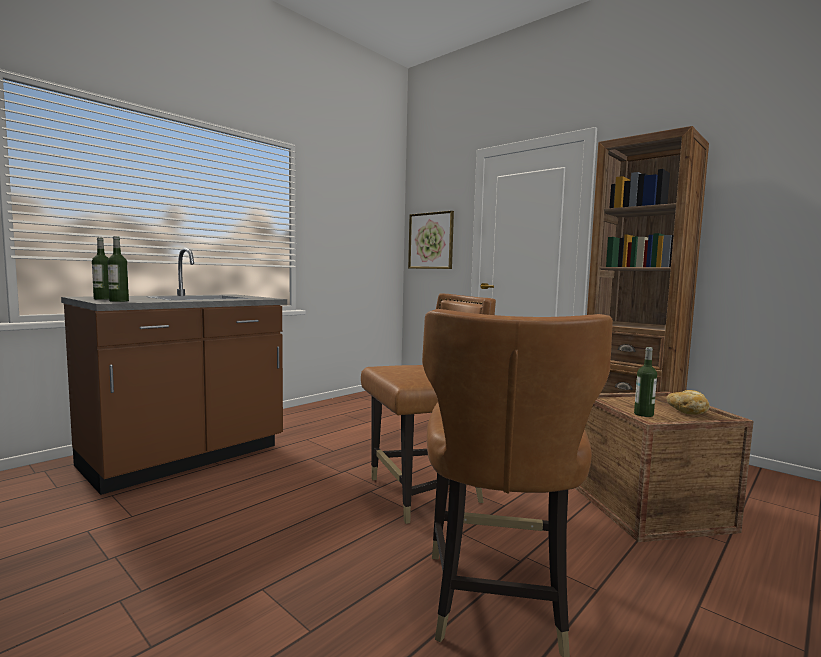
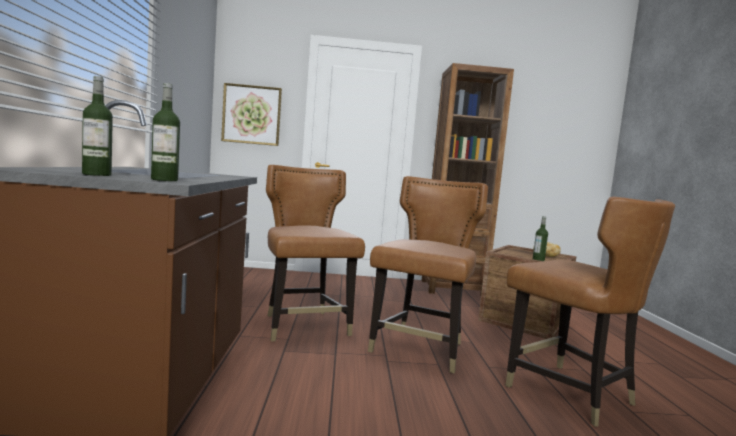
camera: 45 degrees left, 0 degrees up
none -> brown chair [266,165,365,342]

